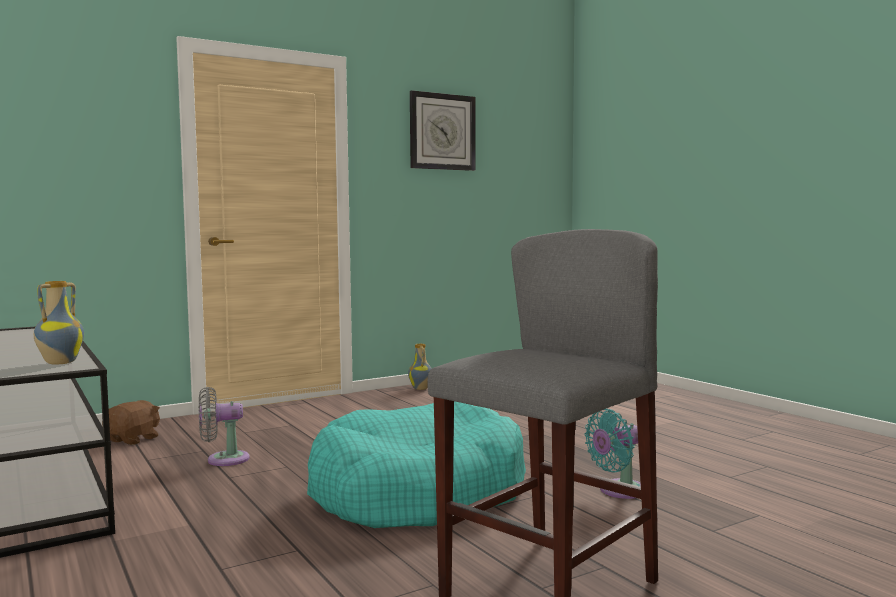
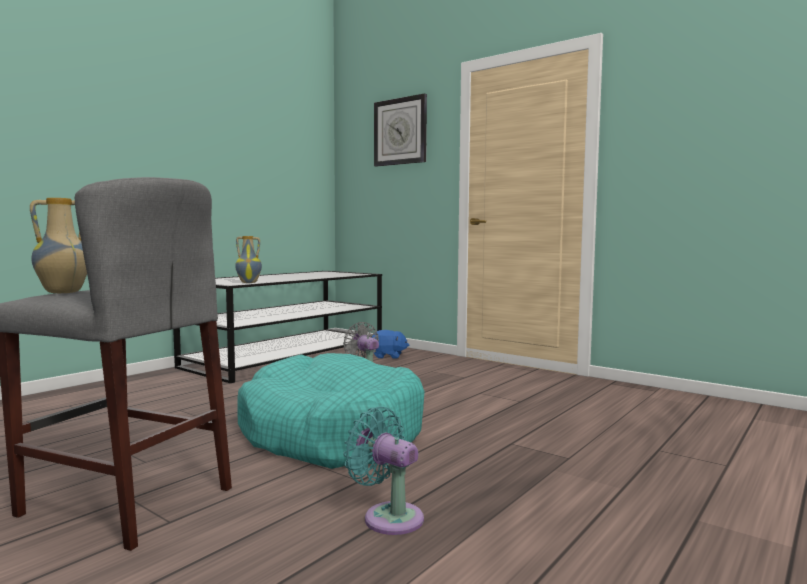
camera: 70 degrees right, 0 degrees up
brown plush toy [102,400,160,445] -> blue plush toy [372,330,409,359]
vase [408,344,432,390] -> vase moved to [30,198,87,293]
wall clock [410,90,476,171] -> wall clock moved to [374,93,427,167]

